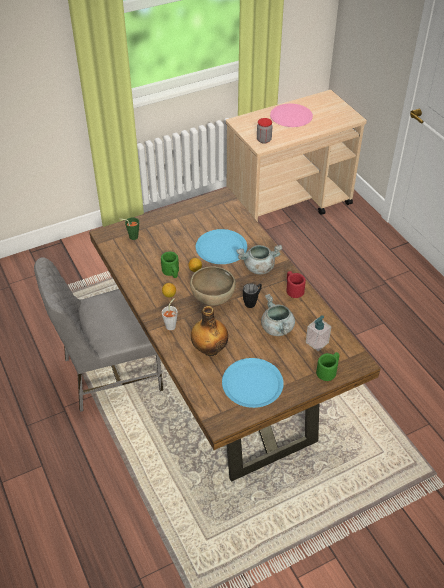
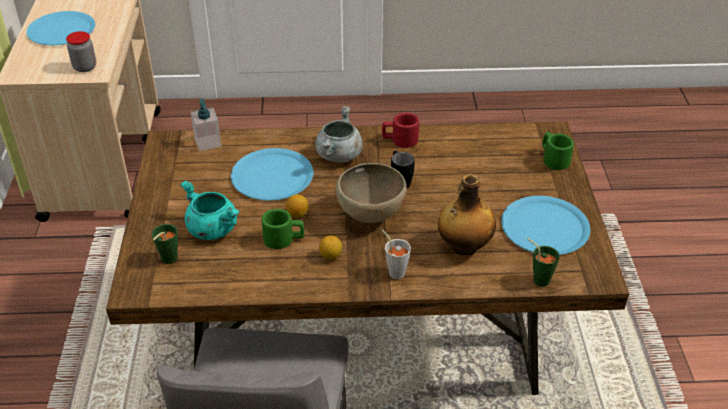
camera: 65 degrees left, 5 degrees down
grey cooking pot [261,294,295,336] -> none
pink plate [270,104,313,127] -> blue plate [26,11,95,45]
soap dispenser [306,315,332,351] -> soap dispenser moved to [191,98,221,151]
none -> turquoise cooking pot [180,181,240,240]
none -> green cup [527,238,560,287]

